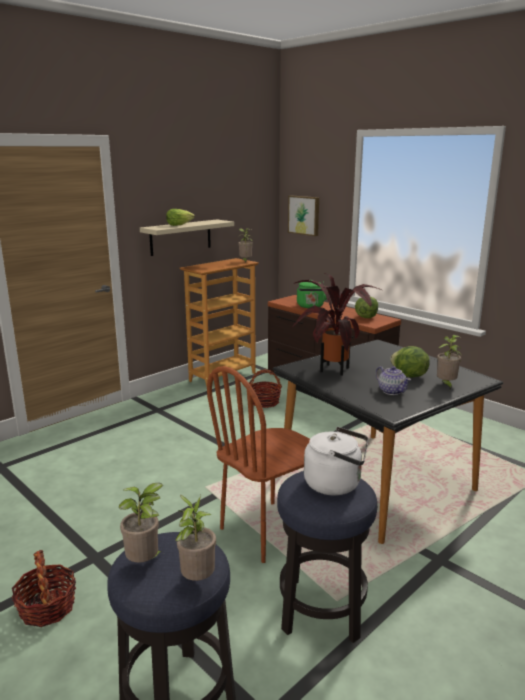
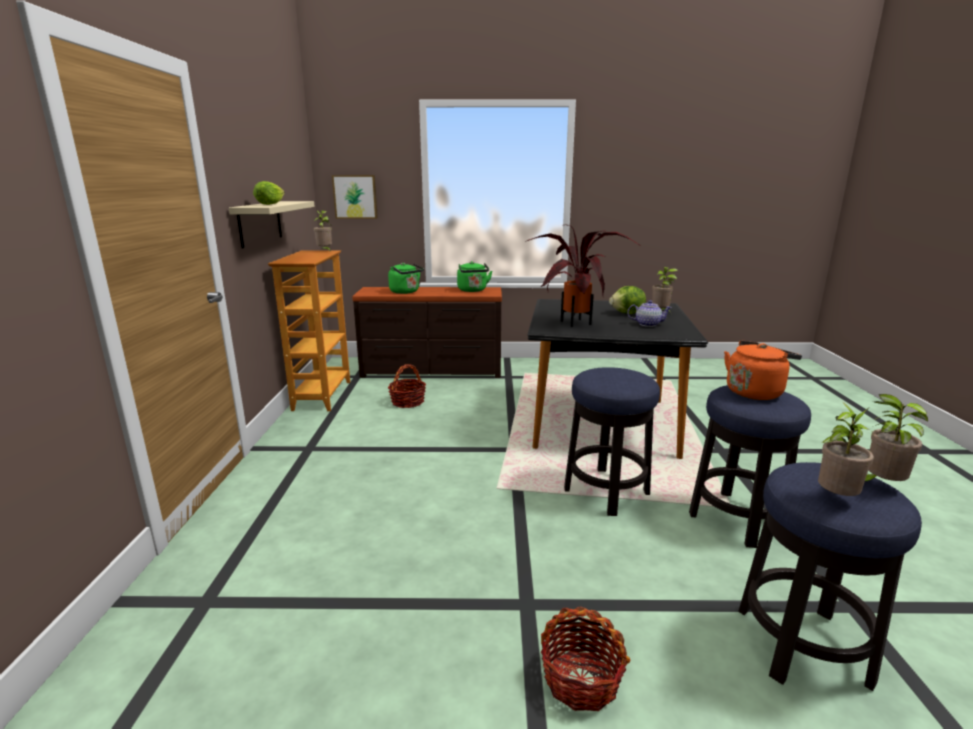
camera: 45 degrees left, 0 degrees up
brown chair [207,366,310,563] -> stool [564,367,660,516]
white kettle [304,427,368,496] -> orange kettle [724,341,802,400]
lettuce [355,297,378,318] -> green kettle [457,261,492,292]

